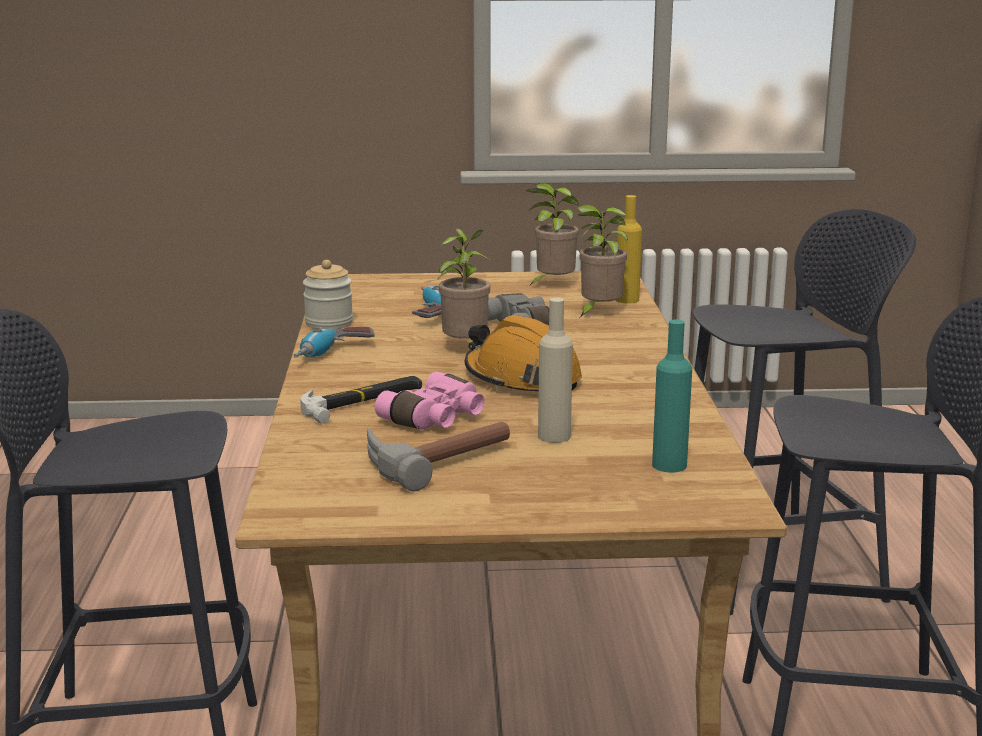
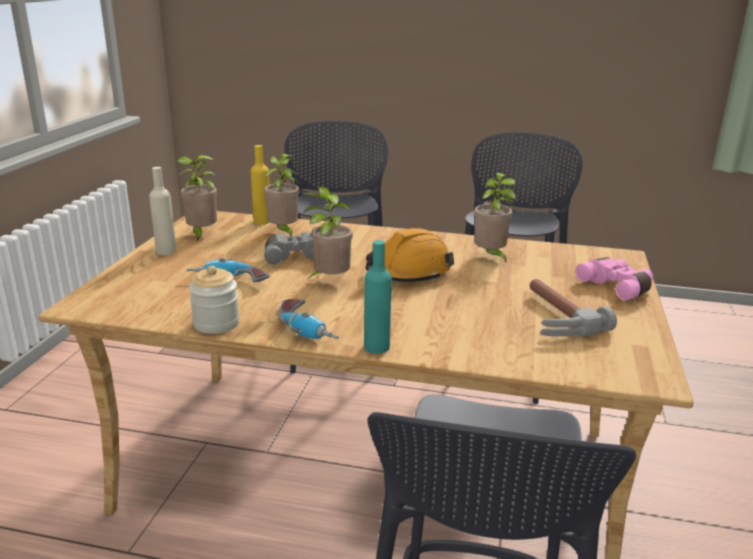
camera: 75 degrees left, 5 degrees up
hammer [301,376,422,424] -> none
pink binoculars [375,372,485,429] -> pink binoculars moved to [575,257,653,301]
beige bottle [538,298,573,443] -> beige bottle moved to [149,167,177,255]
turquoise bottle [652,320,692,472] -> turquoise bottle moved to [364,240,392,354]
none -> potted plant [474,172,516,262]

